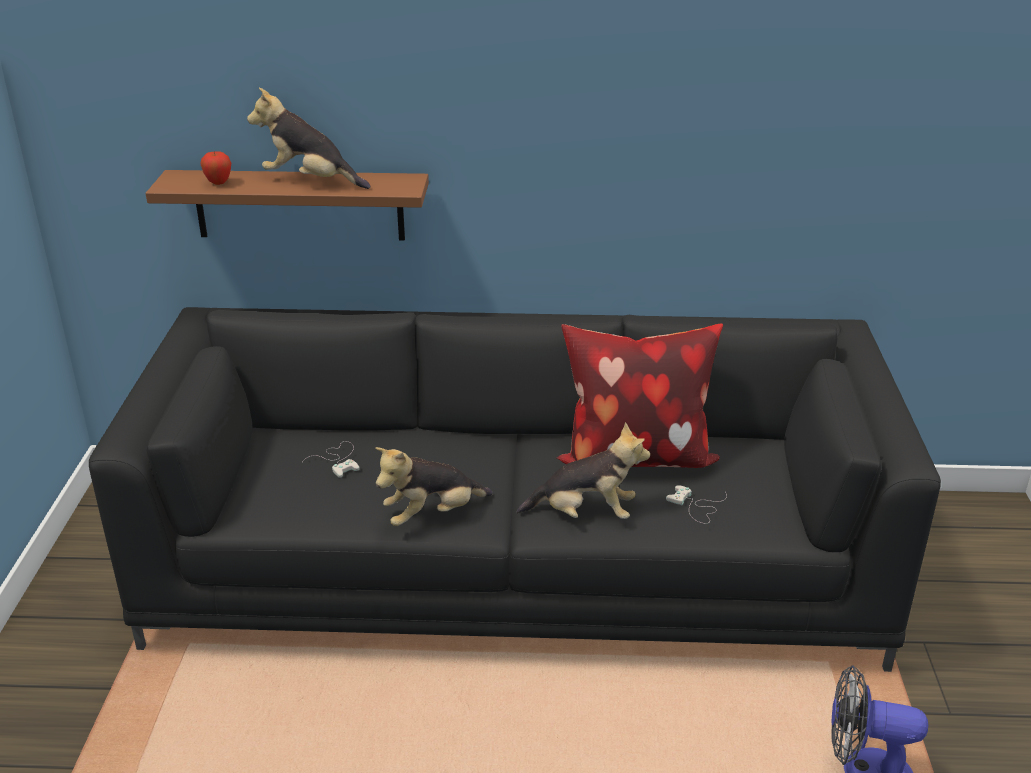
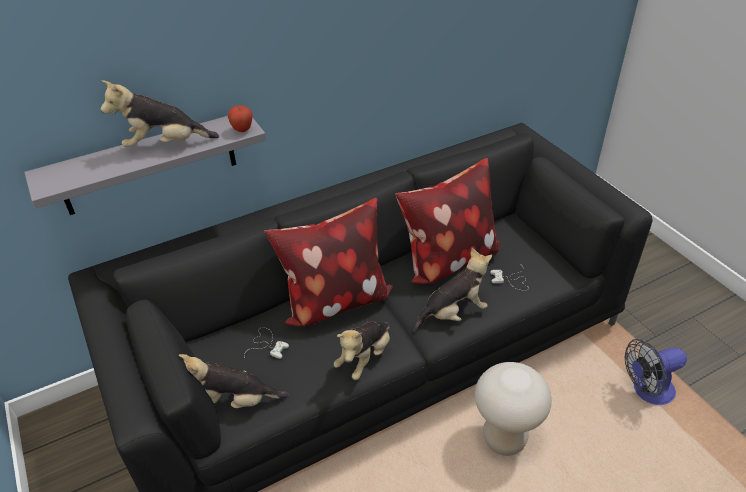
camera: 30 degrees left, 10 degrees up
brown shelf [145,170,429,241] -> grey shelf [24,116,266,215]
apple [200,151,231,185] -> apple moved to [228,105,253,132]
none -> plush toy [179,354,289,408]
none -> pillow [265,198,393,327]
none -> beige stool [475,362,552,456]

